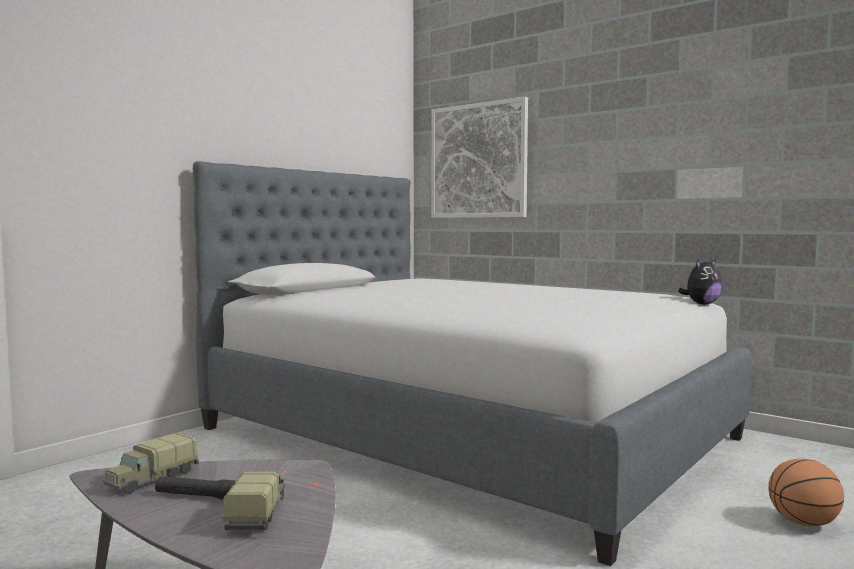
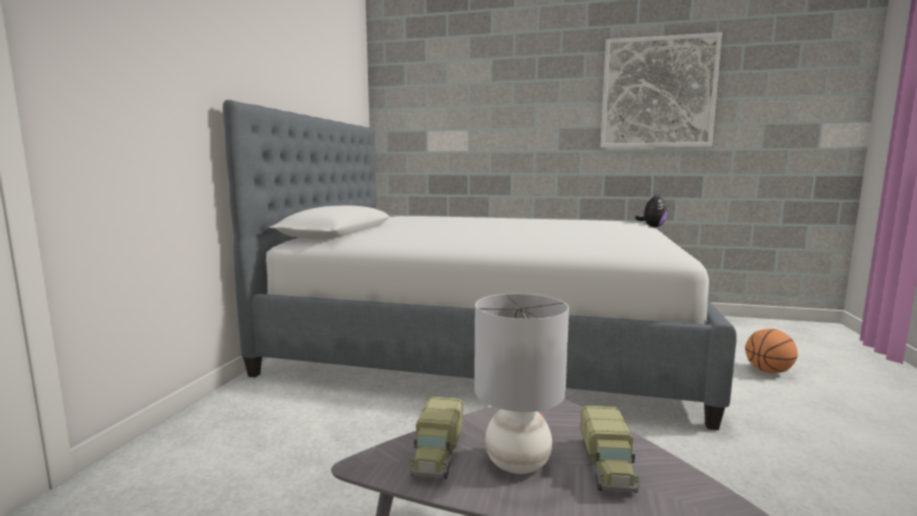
camera: 25 degrees left, 5 degrees up
black flashlight [155,477,236,499] -> grey table lamp [474,294,569,474]
toy truck [223,471,285,530] -> toy truck turned 150 degrees counterclockwise [580,406,640,493]
picture [431,97,528,218] -> picture moved to [600,32,722,148]

